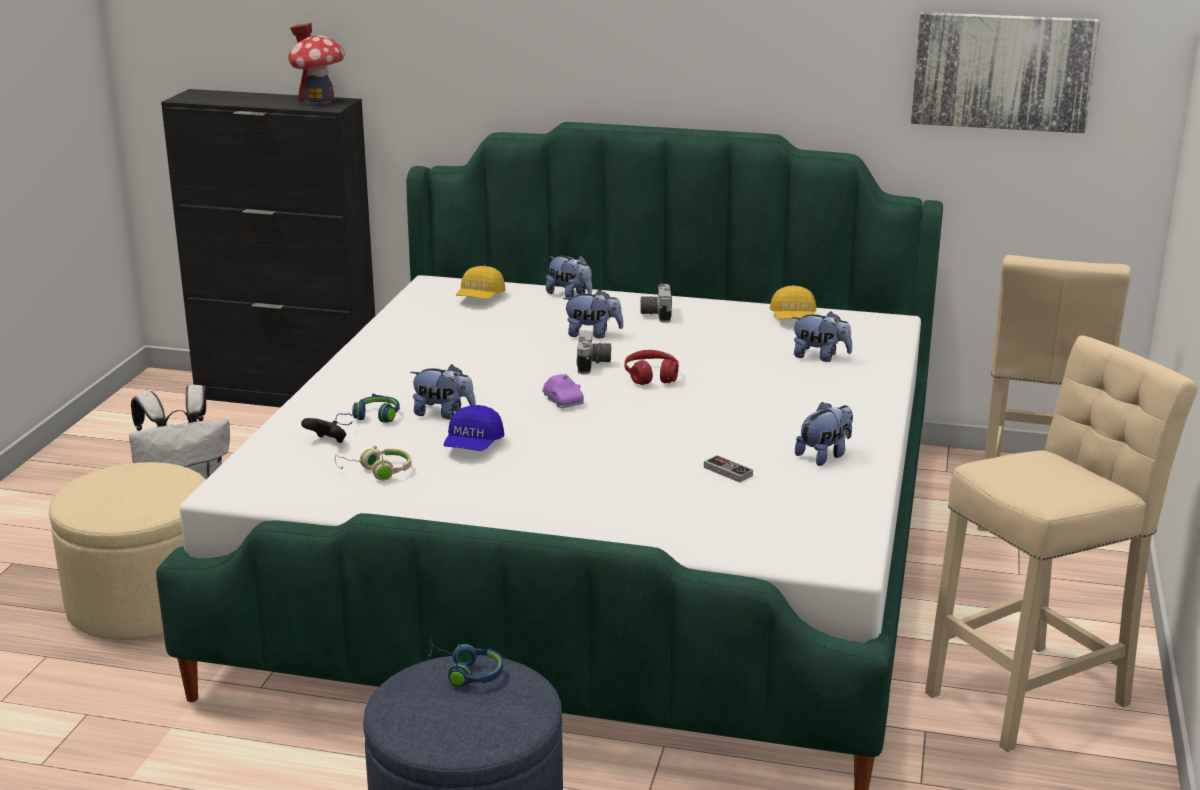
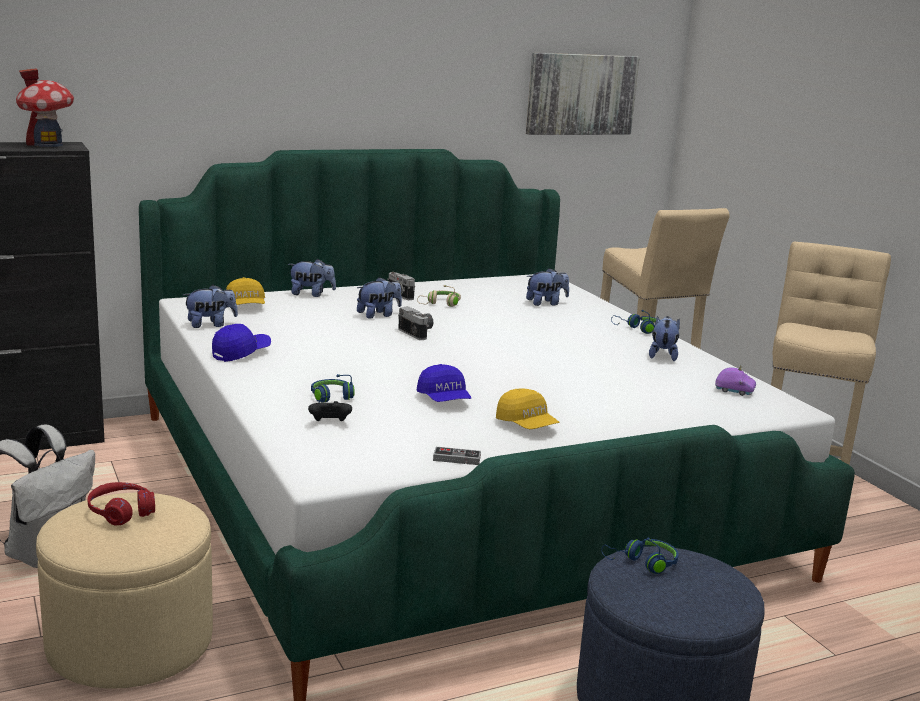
camera: 40 degrees left, 5 degrees down
beige headphones [335,445,411,480] -> beige headphones moved to [417,285,461,307]
plush toy [410,365,476,419] -> plush toy moved to [183,285,238,328]
purple toy car [542,374,584,408] -> purple toy car moved to [715,365,756,396]
red headphones [624,350,679,385] -> red headphones moved to [88,482,155,526]
game controller [704,455,753,483] -> game controller moved to [433,447,481,465]
yellow cap [770,285,816,319] -> yellow cap moved to [496,388,559,429]
none -> blue cap [212,324,271,362]
none -> blue headphones [611,310,660,334]

